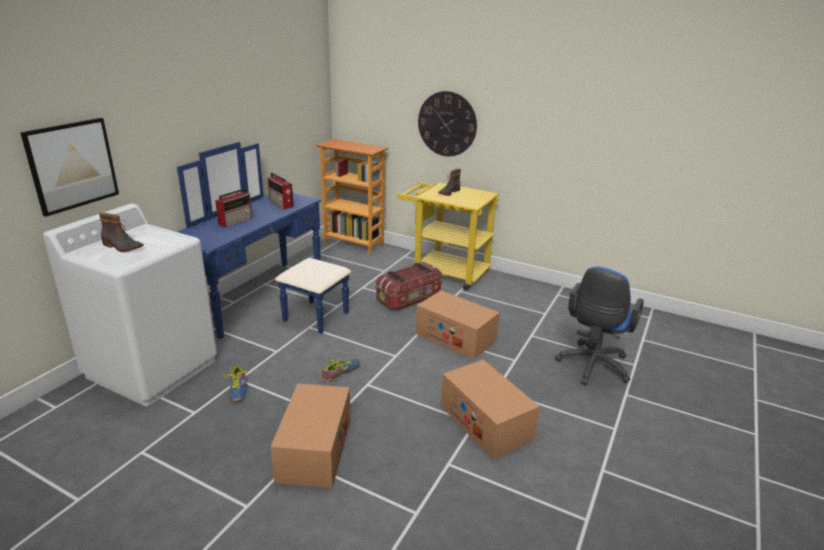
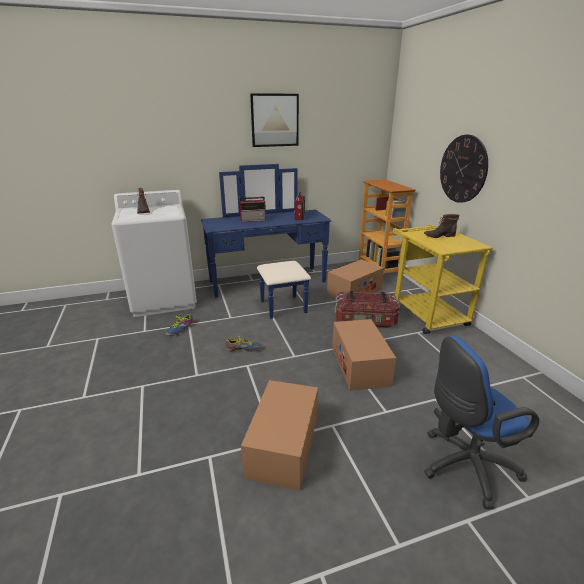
camera: 45 degrees right, 0 degrees up
picture [20,118,119,217] -> picture moved to [250,93,299,147]
cardboard box [270,383,351,488] -> cardboard box moved to [327,260,384,298]

